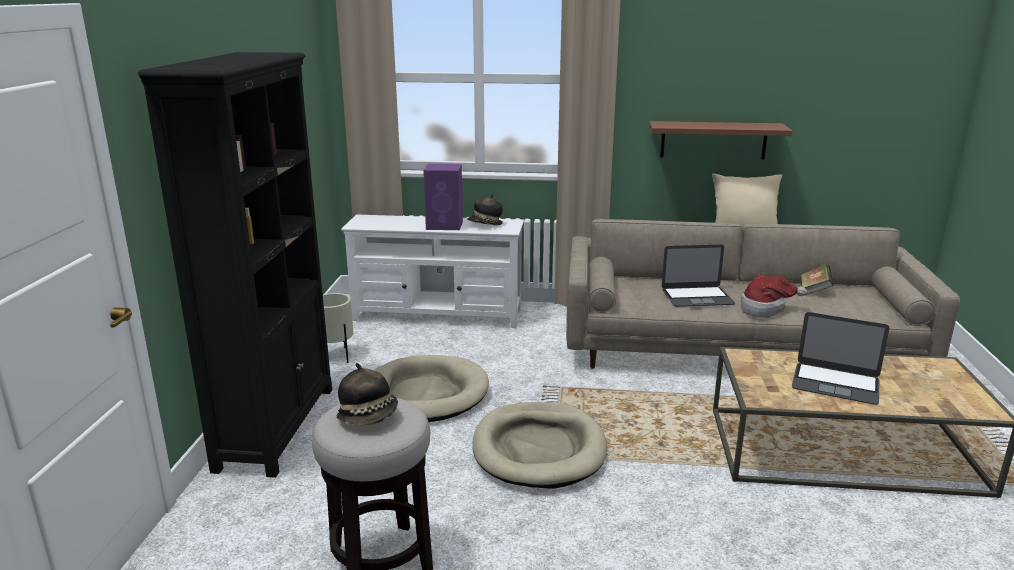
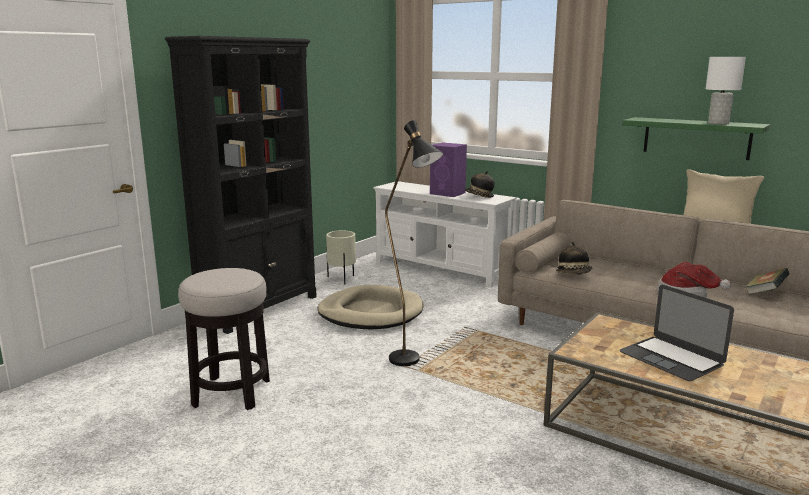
camera: 30 degrees right, 5 degrees down
hat [337,363,398,426] -> hat moved to [556,242,593,275]
beige dog bed [472,402,607,489] -> black floor lamp [385,120,444,366]
brown shelf [649,121,792,159] -> green shelf [622,117,770,160]
laptop [662,245,735,307] -> none
none -> white table lamp [706,57,746,125]

